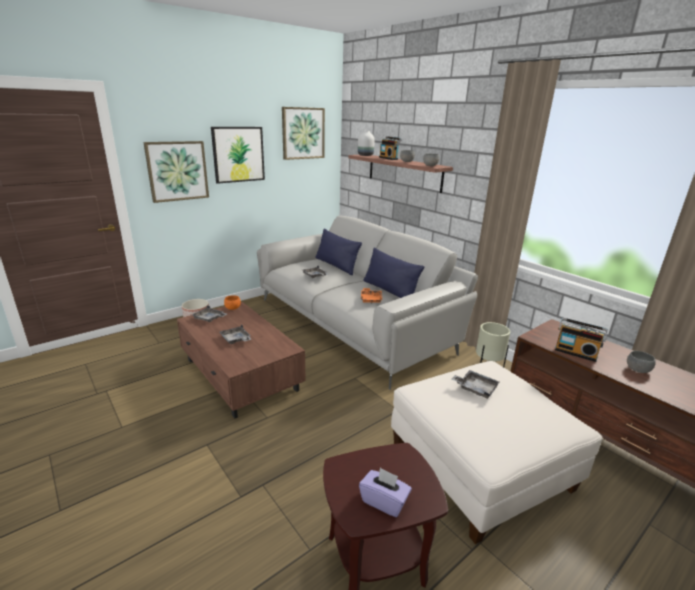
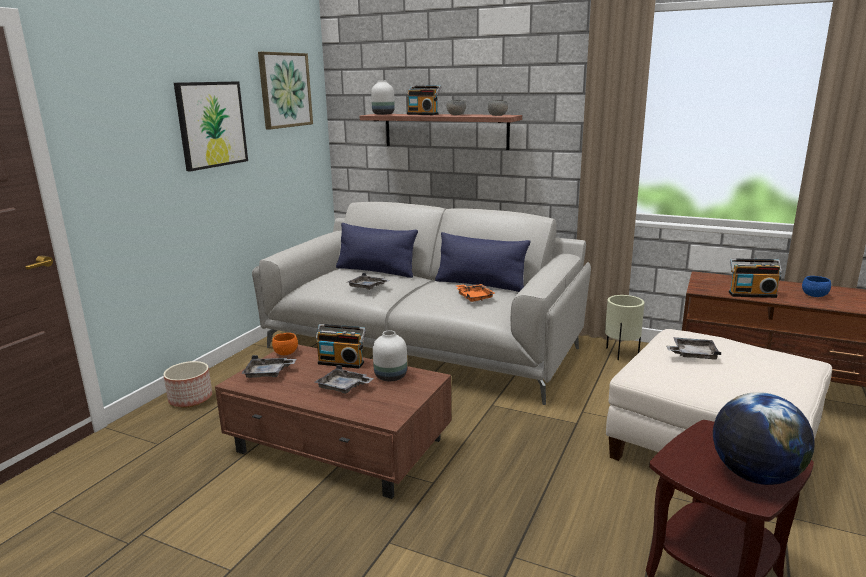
camera: 25 degrees left, 5 degrees down
picture [143,141,209,203] -> none
purple tissue box [359,467,412,517] -> globe [713,392,815,485]
grey bowl [627,351,656,373] -> blue bowl [802,276,831,297]
none -> radio [315,324,366,369]
none -> white vase [373,330,407,381]

